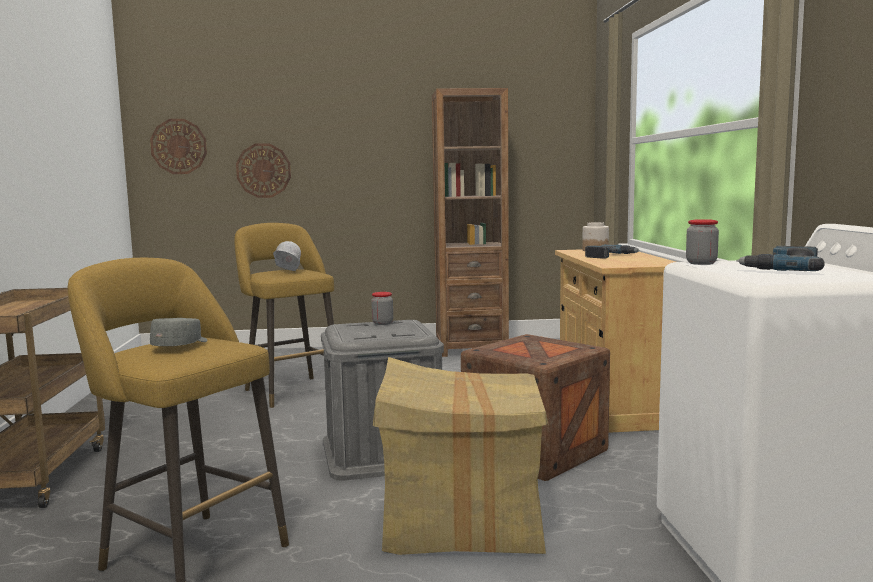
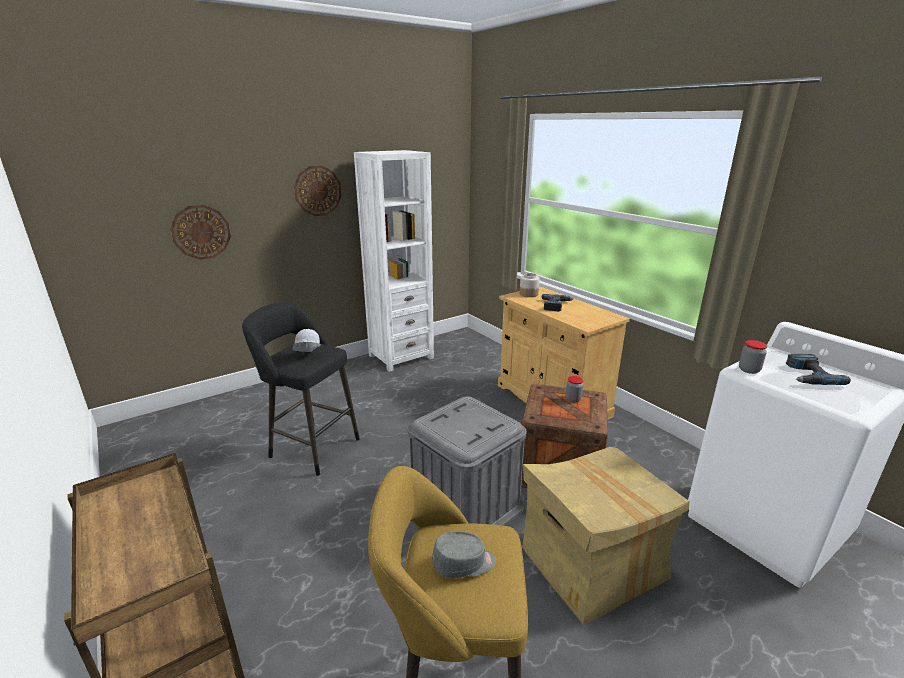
camera: 30 degrees left, 15 degrees up
wall clock [150,119,207,174] -> wall clock moved to [294,166,342,216]
grey cap [150,318,208,346] -> grey cap turned 90 degrees clockwise [432,531,496,578]
yellow stool [235,223,334,408] -> black stool [242,302,360,476]
jar [371,292,393,325] -> jar moved to [566,376,583,403]
brown bookcase [432,88,509,357] -> white bookcase [354,150,434,372]

